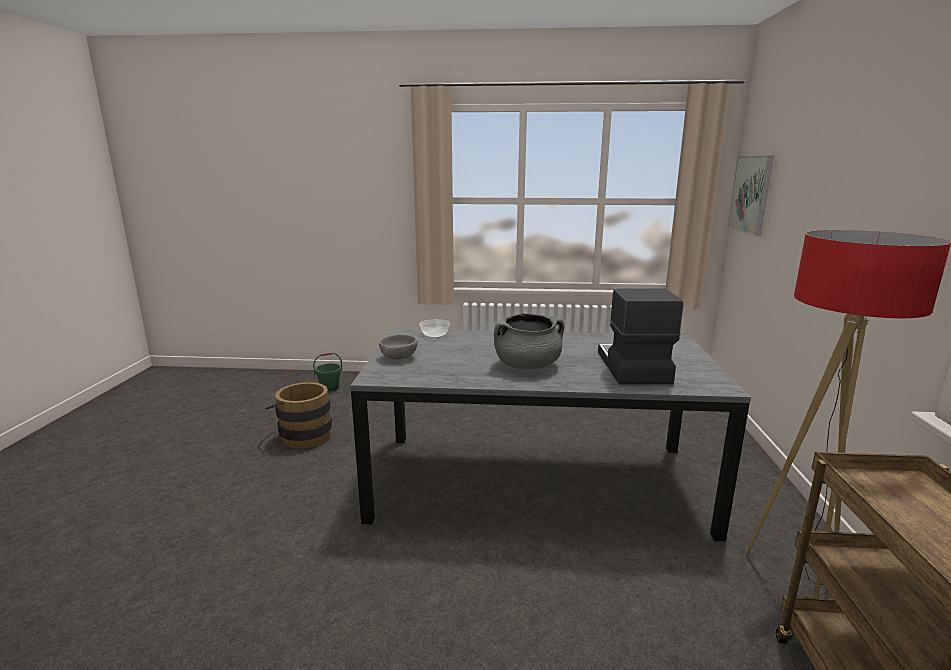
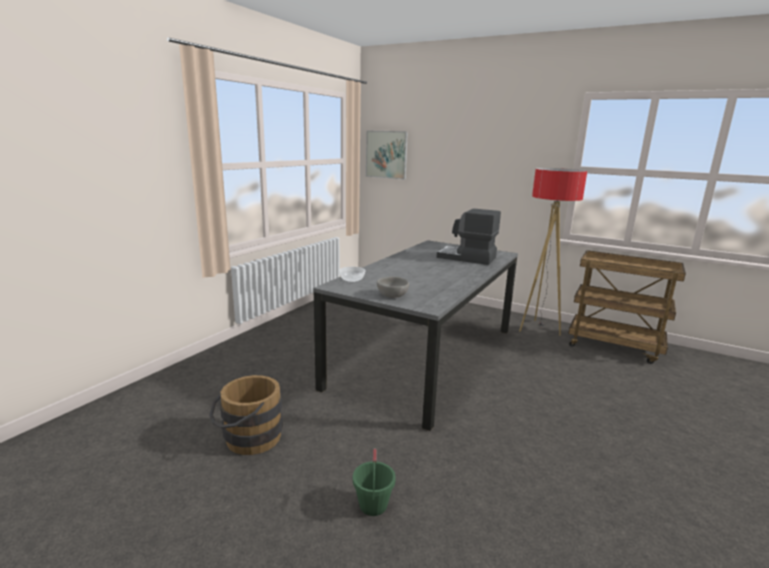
camera: 65 degrees left, 0 degrees up
green bucket [313,352,342,391] -> green bucket moved to [353,447,396,516]
grey cooking pot [494,313,564,370] -> none

